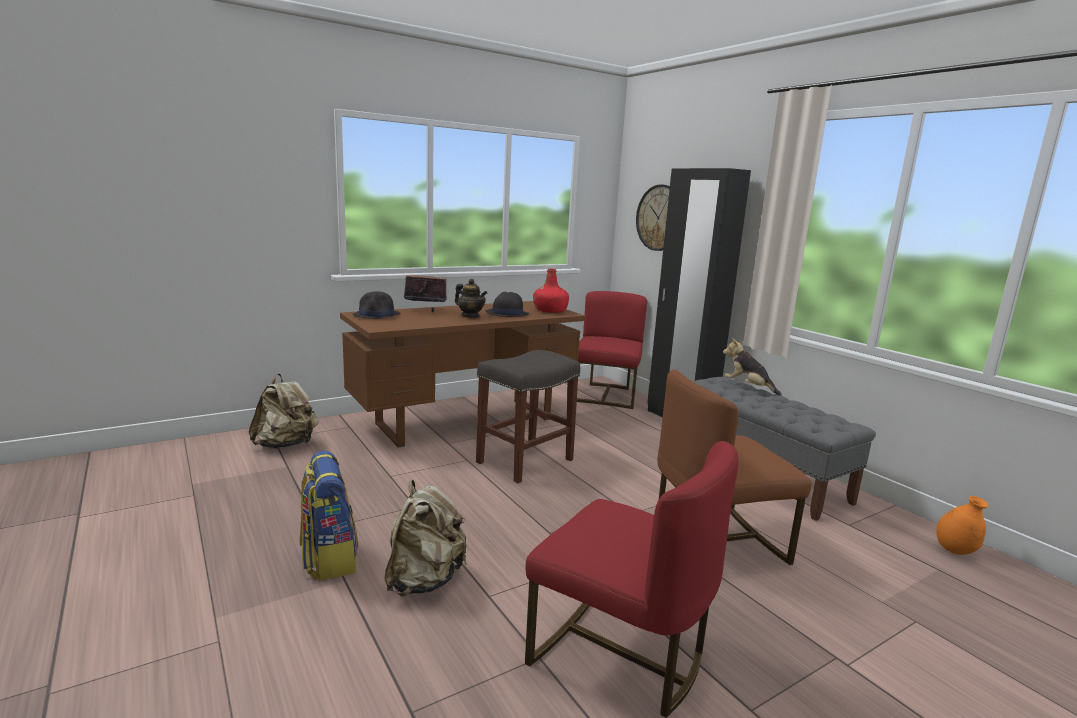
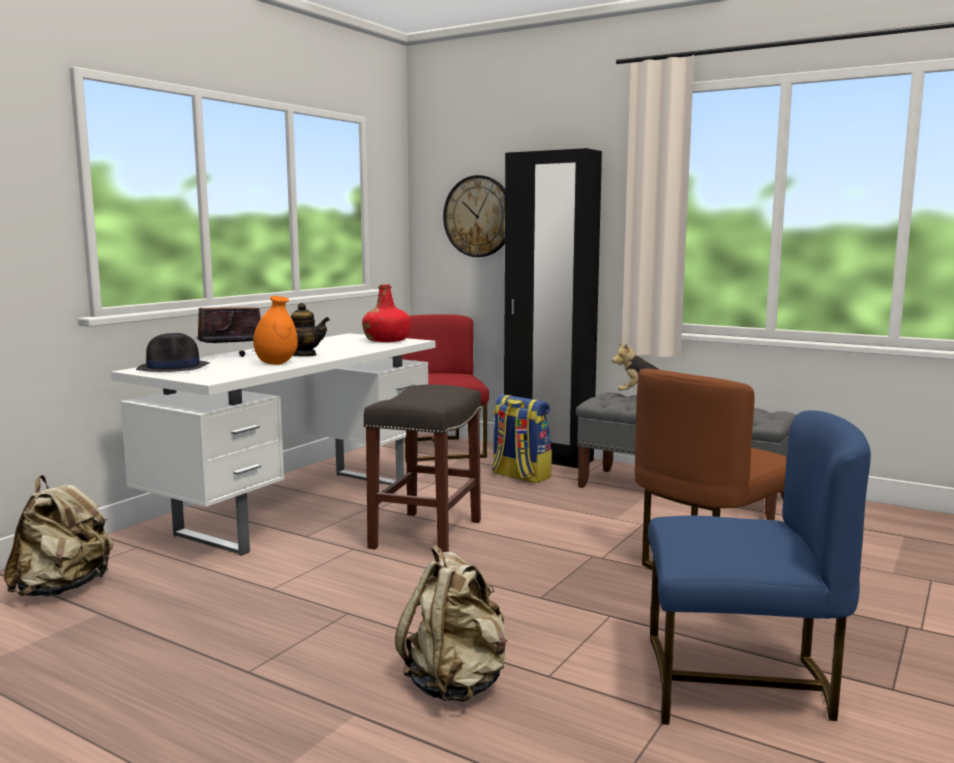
camera: 25 degrees left, 5 degrees down
backpack [300,451,358,581] -> backpack moved to [492,394,552,483]
brown desk [340,301,585,448] -> white desk [111,333,435,556]
black hat [485,292,529,317] -> none
red chair [525,441,738,718] -> blue chair [648,410,871,725]
orange vase [936,496,989,555] -> orange vase moved to [253,296,298,365]

